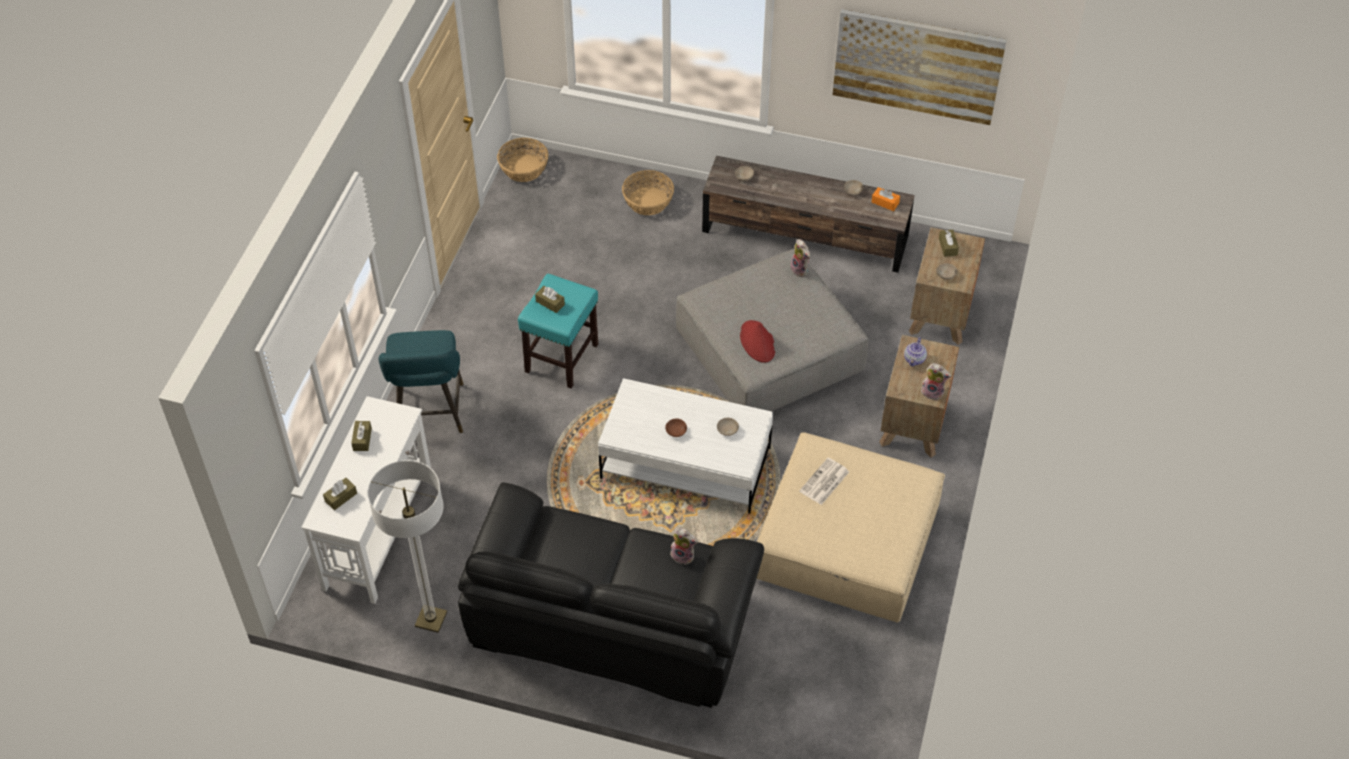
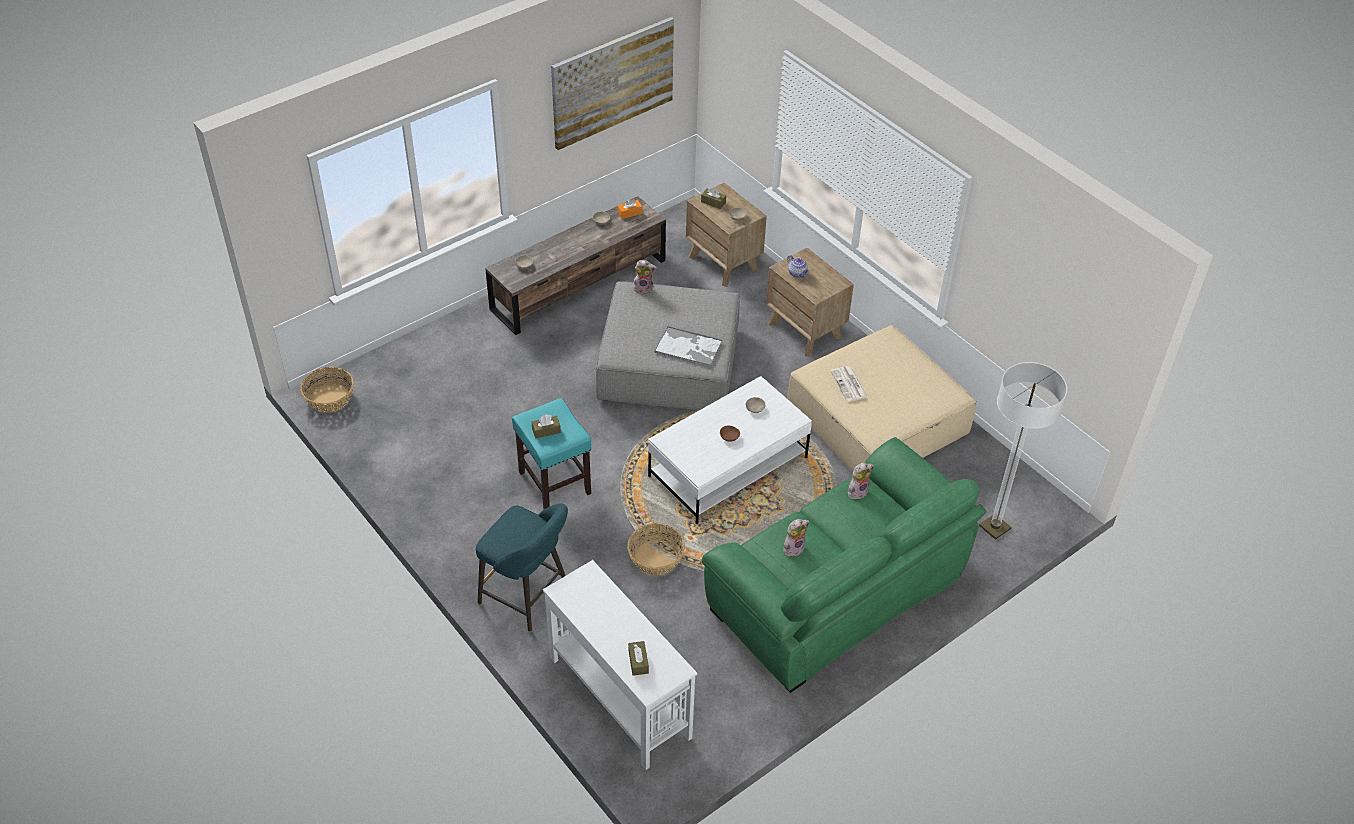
camera: 55 degrees left, 5 degrees down
brown tissue box [351,421,372,451] -> none
floor lamp [368,460,447,633] -> floor lamp moved to [979,362,1067,540]
black sofa [458,482,764,708] -> green sofa [702,437,987,693]
basket [622,170,674,215] -> basket moved to [627,523,685,575]
red hat [740,320,775,363] -> tray [654,326,723,367]
plush toy [921,363,951,401] -> plush toy moved to [783,519,809,556]

